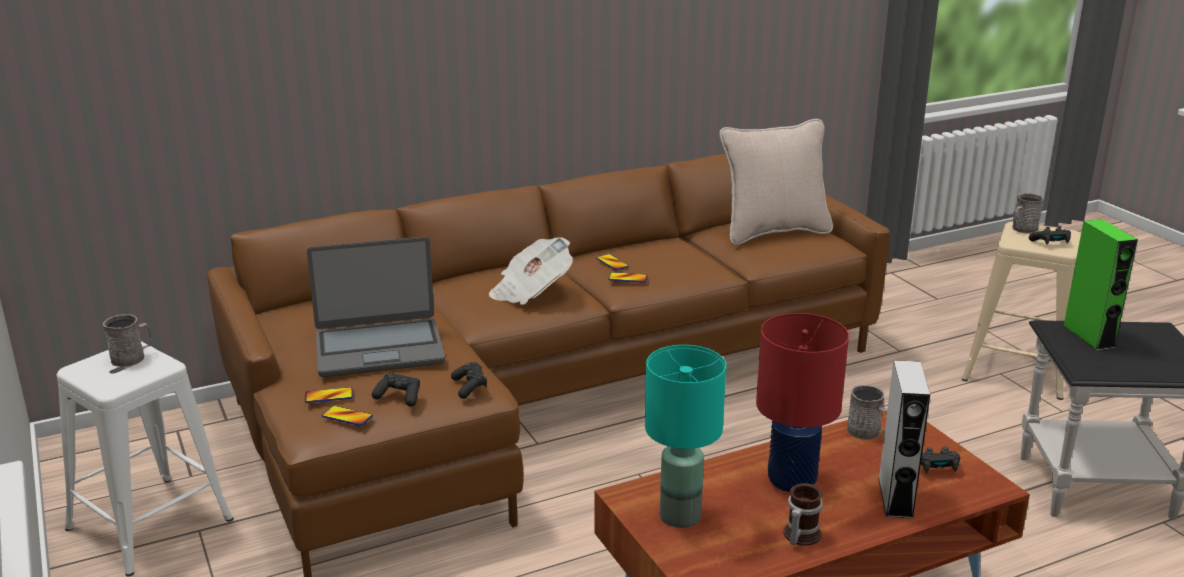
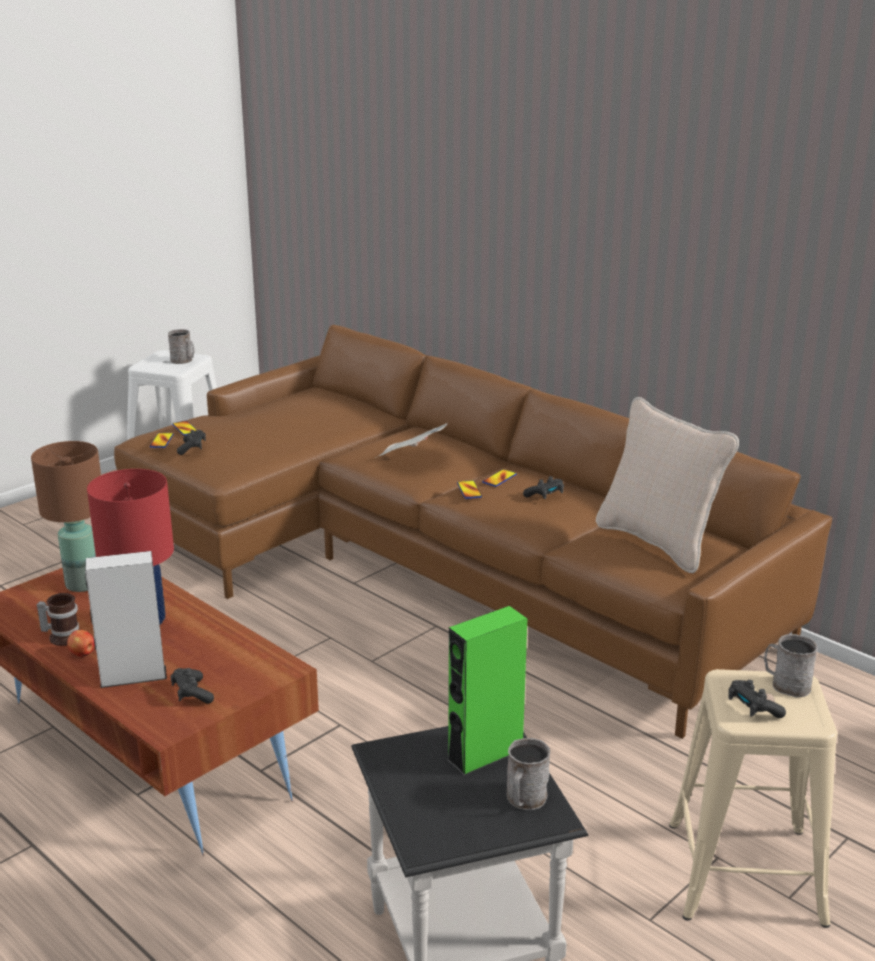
camera: 70 degrees right, 0 degrees up
laptop [307,237,445,377] -> none
black game controller [451,362,487,399] -> black game controller moved to [523,476,564,499]
turquoise table lamp [645,345,726,528] -> brown table lamp [31,441,101,592]
grey mug [847,385,887,440] -> grey mug moved to [507,738,550,810]
none -> apple [67,630,95,657]

